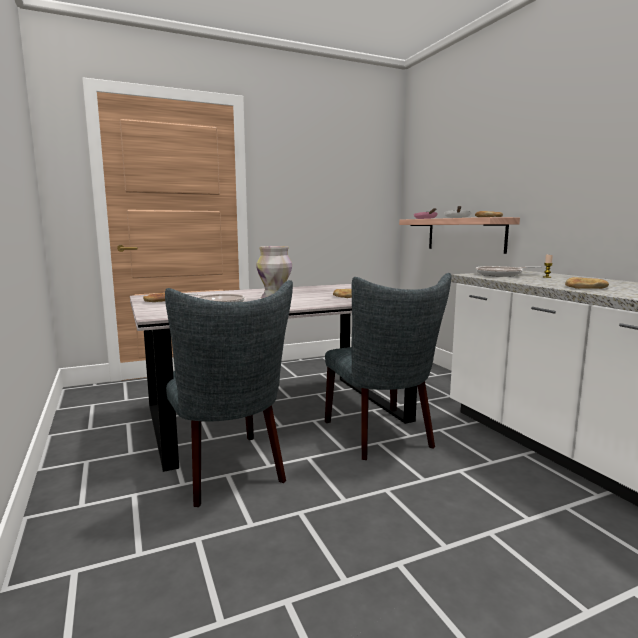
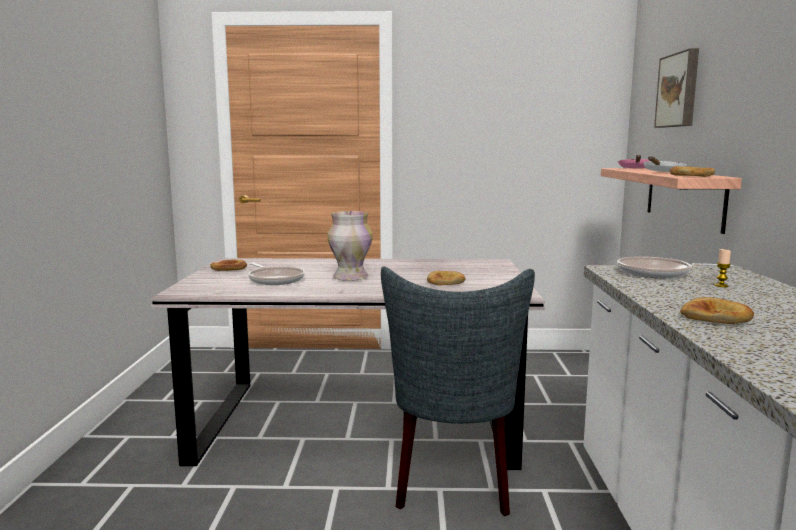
camera: 25 degrees right, 0 degrees up
grey chair [165,280,293,507] -> none
none -> picture [654,48,699,128]

